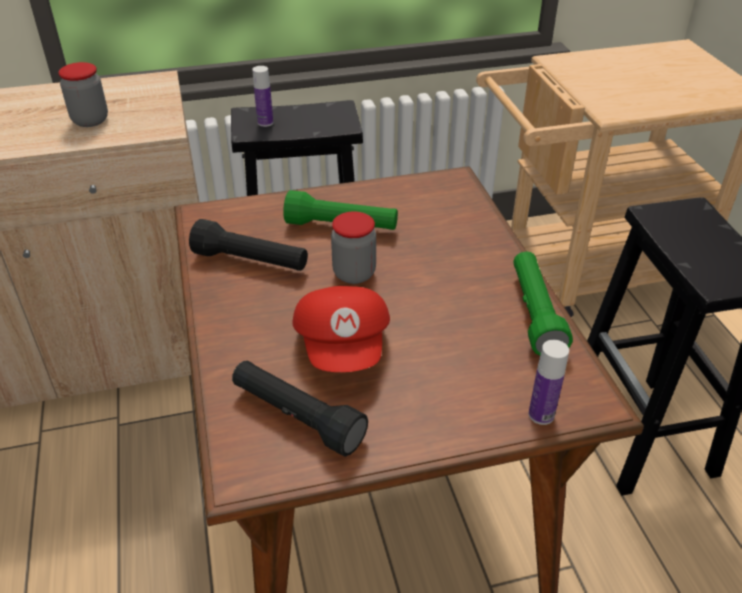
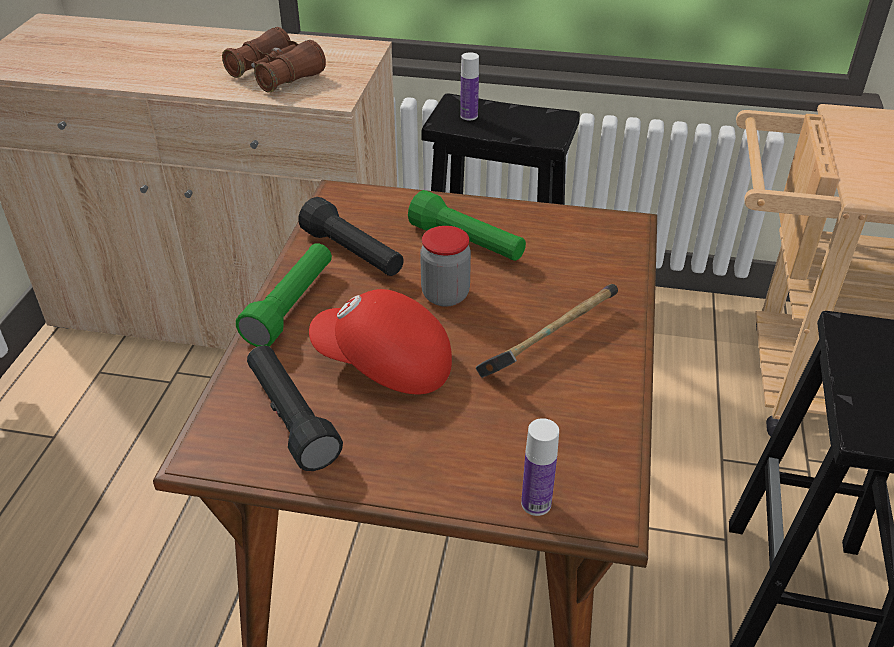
camera: 25 degrees right, 0 degrees up
jar [58,62,108,127] -> brown binoculars [222,27,326,92]
red cap [292,286,390,372] -> red cap turned 90 degrees clockwise [309,289,452,394]
green flashlight [513,251,573,355] -> green flashlight moved to [236,243,332,347]
none -> hammer [476,284,618,378]

